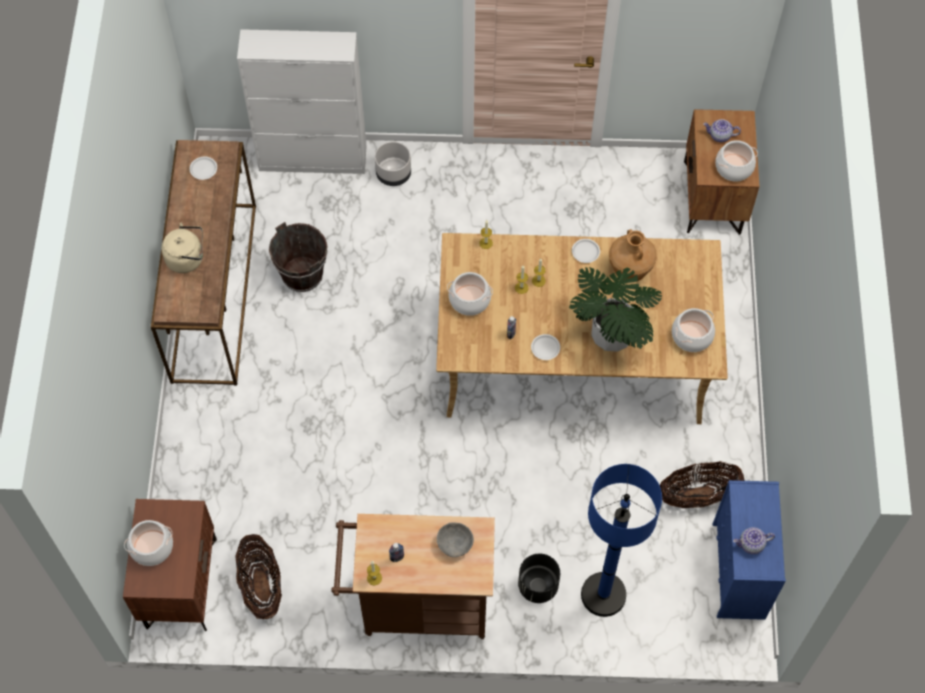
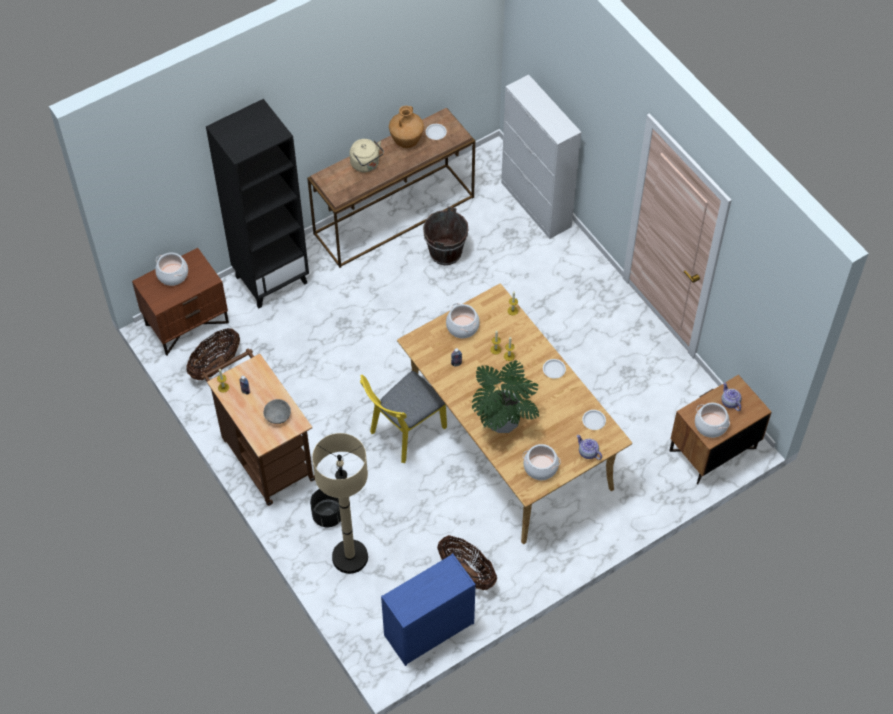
camera: 55 degrees right, 5 degrees down
grey planter [375,141,411,186] -> none
white plate [531,334,560,360] -> white plate moved to [582,410,606,430]
blue floor lamp [581,464,662,617] -> beige floor lamp [312,433,368,574]
brown vase [609,229,657,281] -> brown vase moved to [389,106,424,148]
teapot [733,527,775,554] -> teapot moved to [577,435,602,460]
none -> black bookcase [206,99,309,308]
none -> yellow chair [360,371,447,464]

